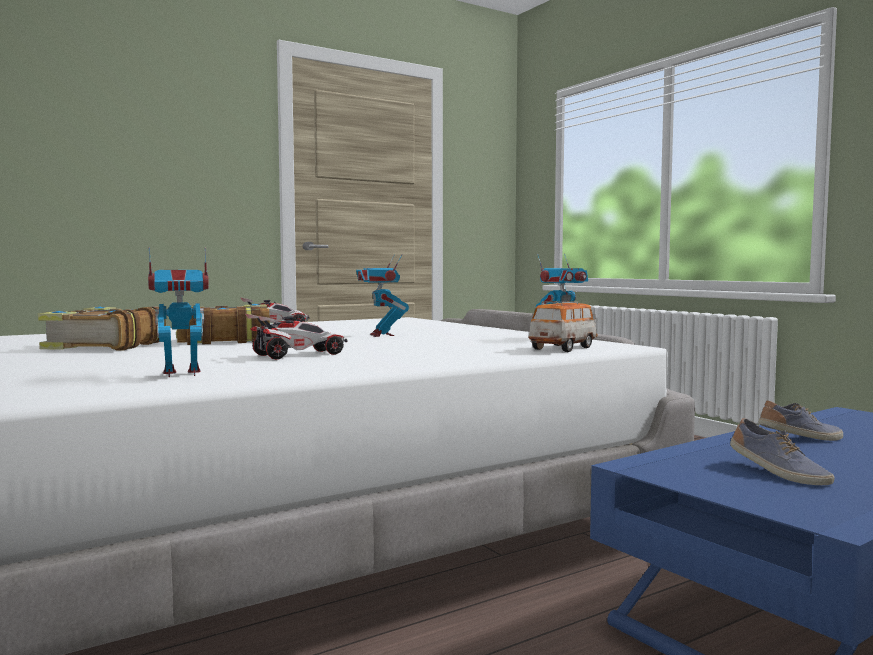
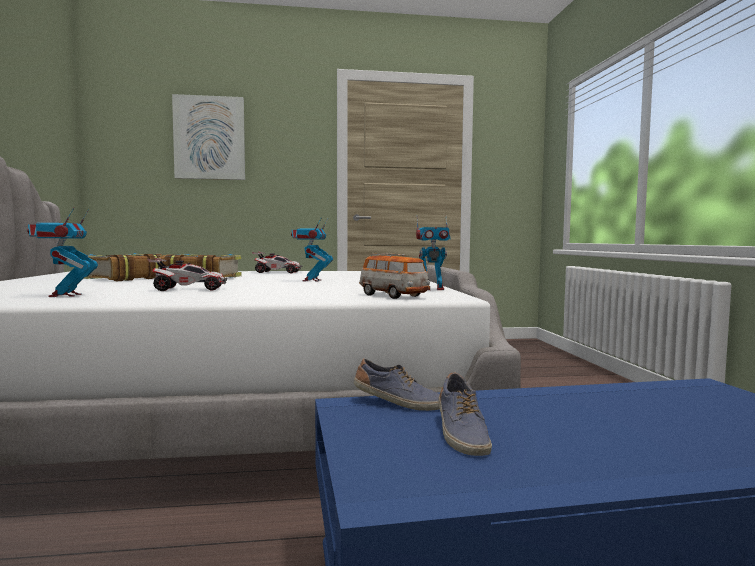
camera: 25 degrees right, 0 degrees up
toy robot [148,247,209,377] -> toy robot turned 105 degrees counterclockwise [27,207,98,297]
toy car [528,301,597,352] -> toy car turned 75 degrees clockwise [359,253,430,299]
shoe [758,400,843,441] -> shoe moved to [353,358,440,411]
none -> picture [172,94,245,180]

